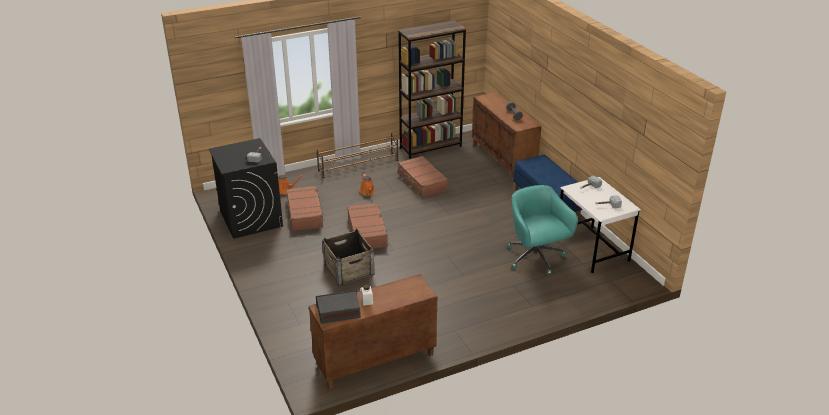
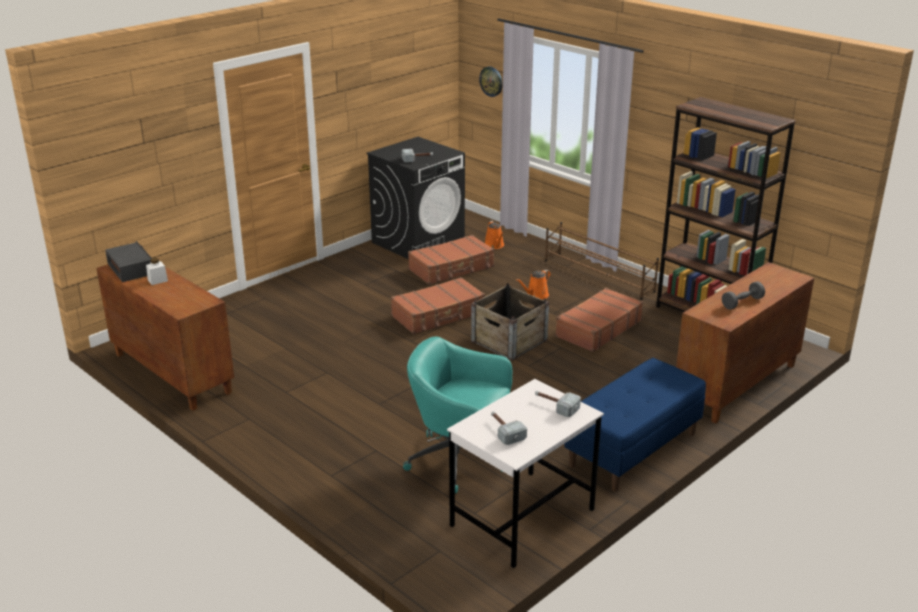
camera: 70 degrees right, 5 degrees down
crate [322,229,375,286] -> crate moved to [471,283,549,361]
turquoise office chair [507,185,578,275] -> turquoise office chair turned 120 degrees counterclockwise [403,337,512,493]
none -> wall clock [479,66,503,97]

